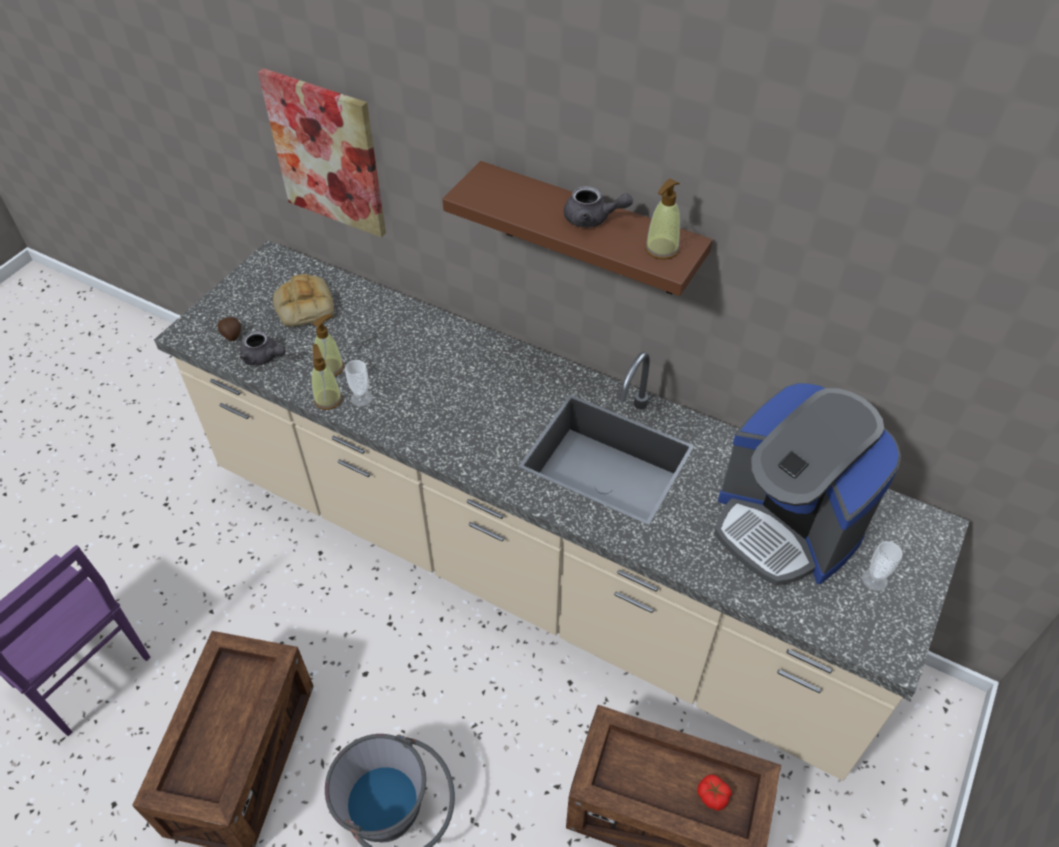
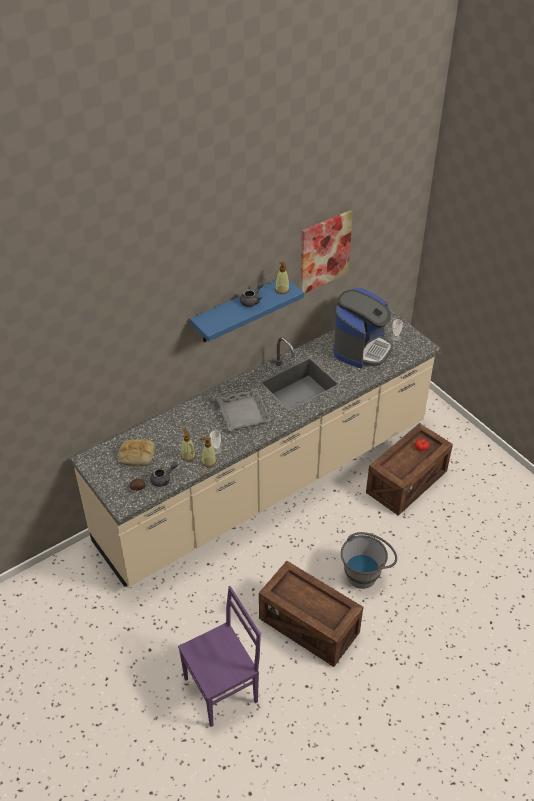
camera: 65 degrees left, 5 degrees down
picture [258,68,386,238] -> picture moved to [300,210,353,293]
brown shelf [442,161,713,296] -> blue shelf [190,280,304,342]
coffee machine [714,383,901,586] -> coffee machine turned 45 degrees counterclockwise [333,288,393,369]
none -> grey tray [216,388,271,431]

